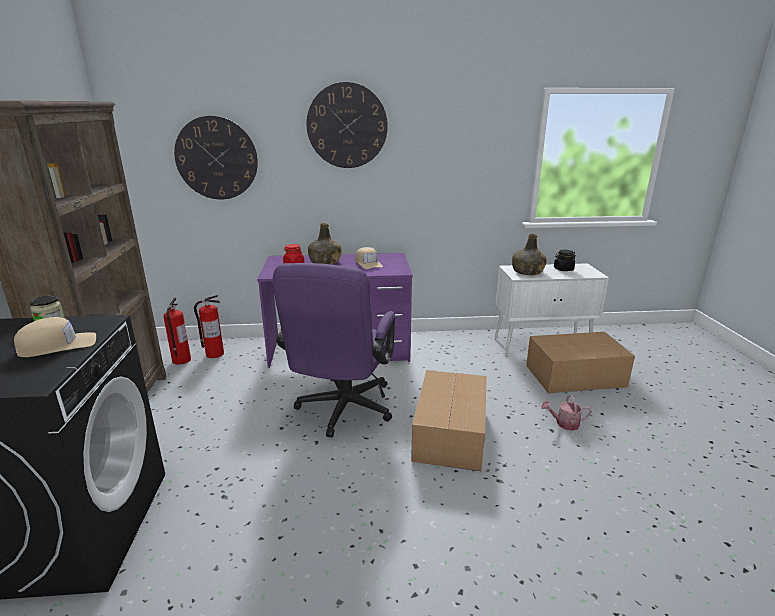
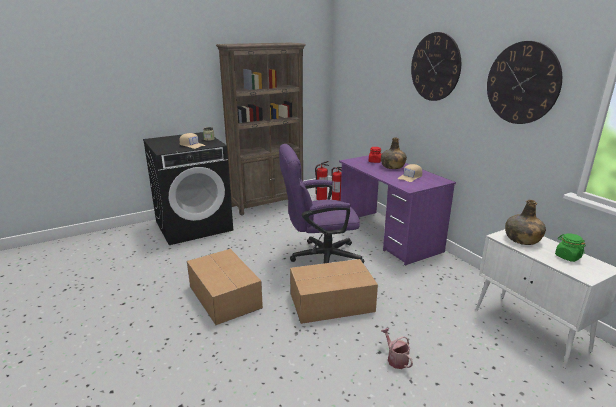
camera: 65 degrees right, 0 degrees up
wall clock [174,116,258,199] -> wall clock moved to [487,41,562,124]
cardboard box [526,332,635,393] -> cardboard box moved to [187,249,263,325]
black jar [554,250,576,271] -> green jar [555,233,586,262]

